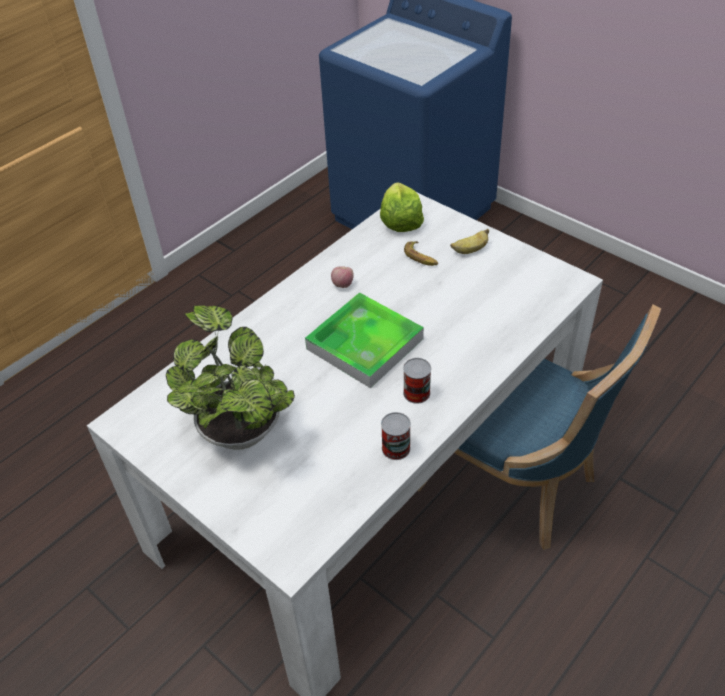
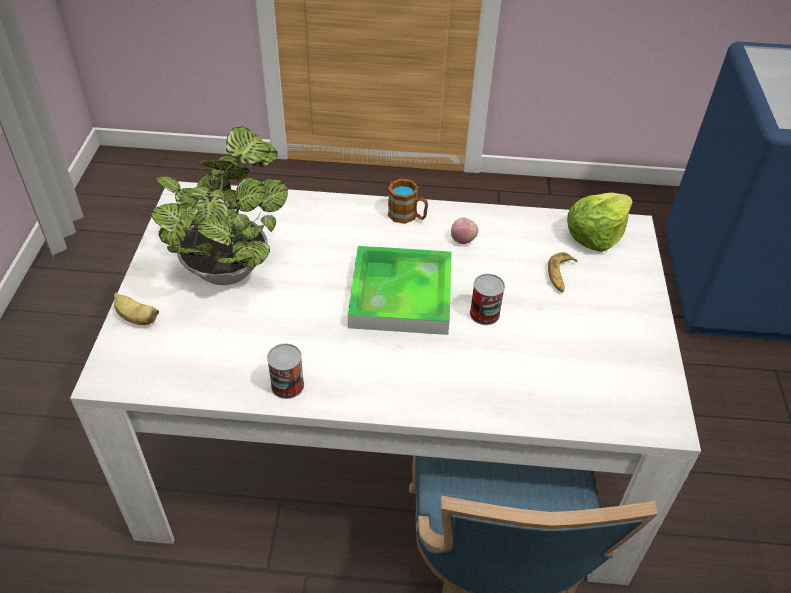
camera: 50 degrees right, 0 degrees up
can [403,358,431,404] -> can moved to [470,274,505,325]
banana [450,229,489,254] -> banana moved to [114,292,159,325]
none -> mug [388,178,428,224]

